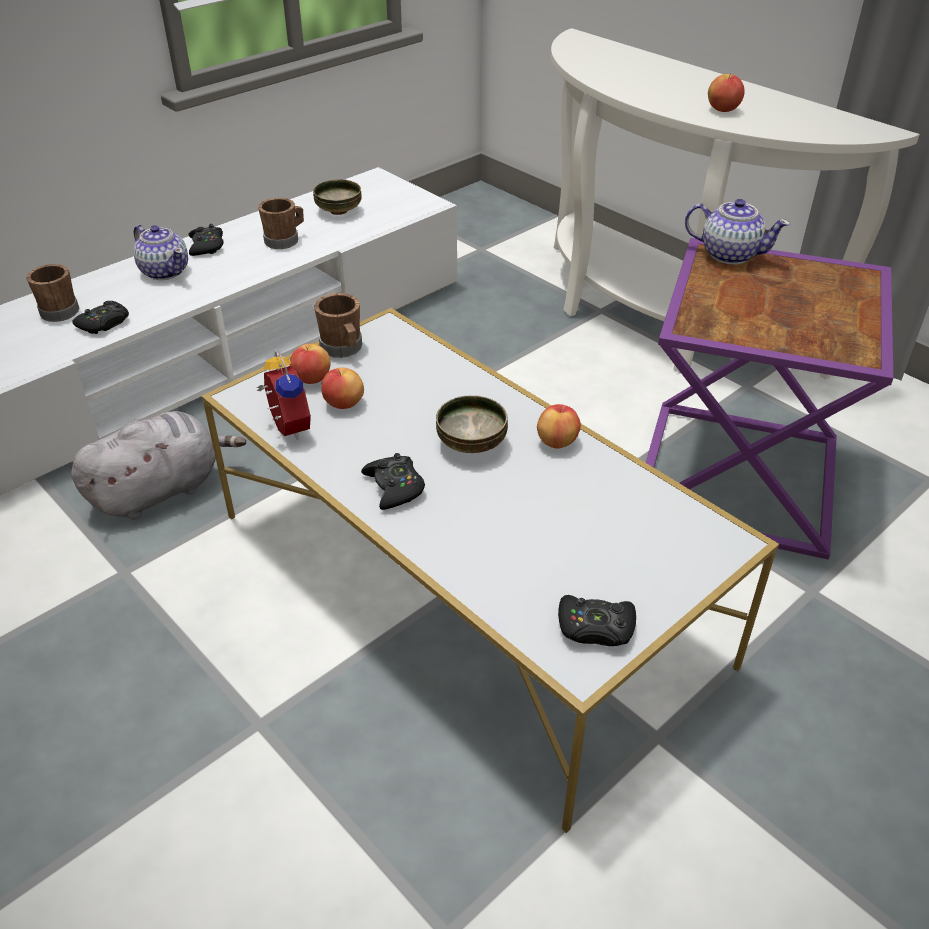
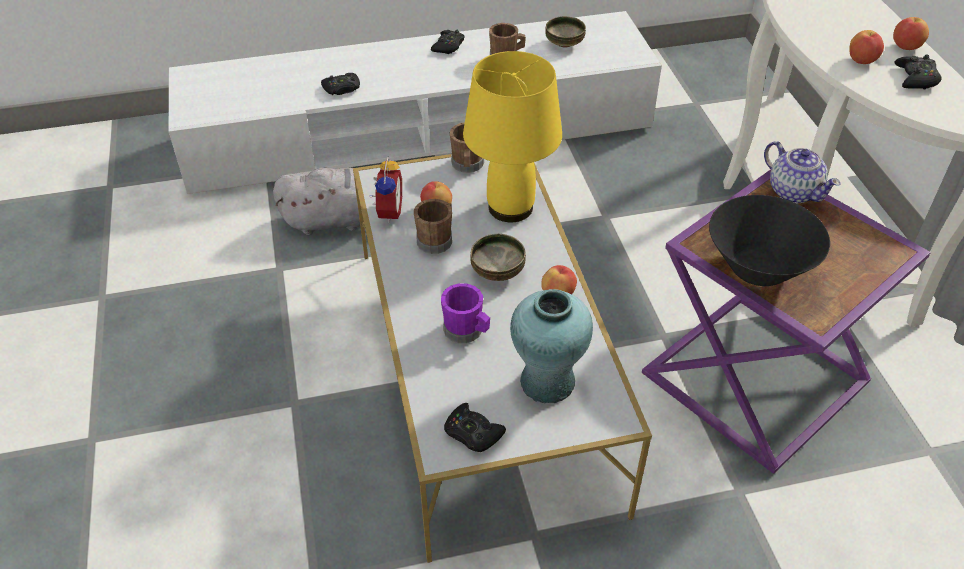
camera: 30 degrees right, 5 degrees up
brown mug [26,264,79,322] -> brown mug moved to [414,199,452,254]
teapot [134,225,188,280] -> none
apple [290,343,331,384] -> apple moved to [893,17,929,50]
black game controller [361,453,425,510] -> black game controller moved to [894,54,942,89]
none -> purple mug [441,283,490,343]
none -> yellow table lamp [463,51,562,222]
none -> turquoise vase [510,289,593,403]
none -> black bowl [709,195,830,286]

